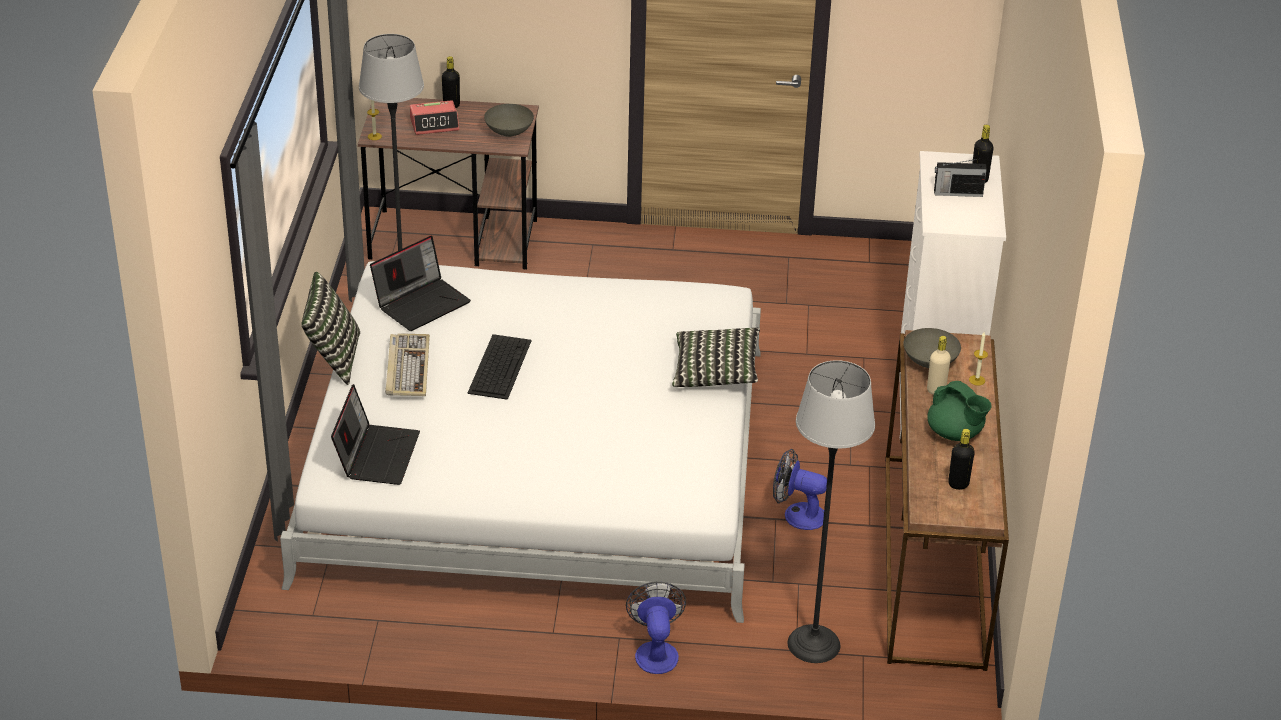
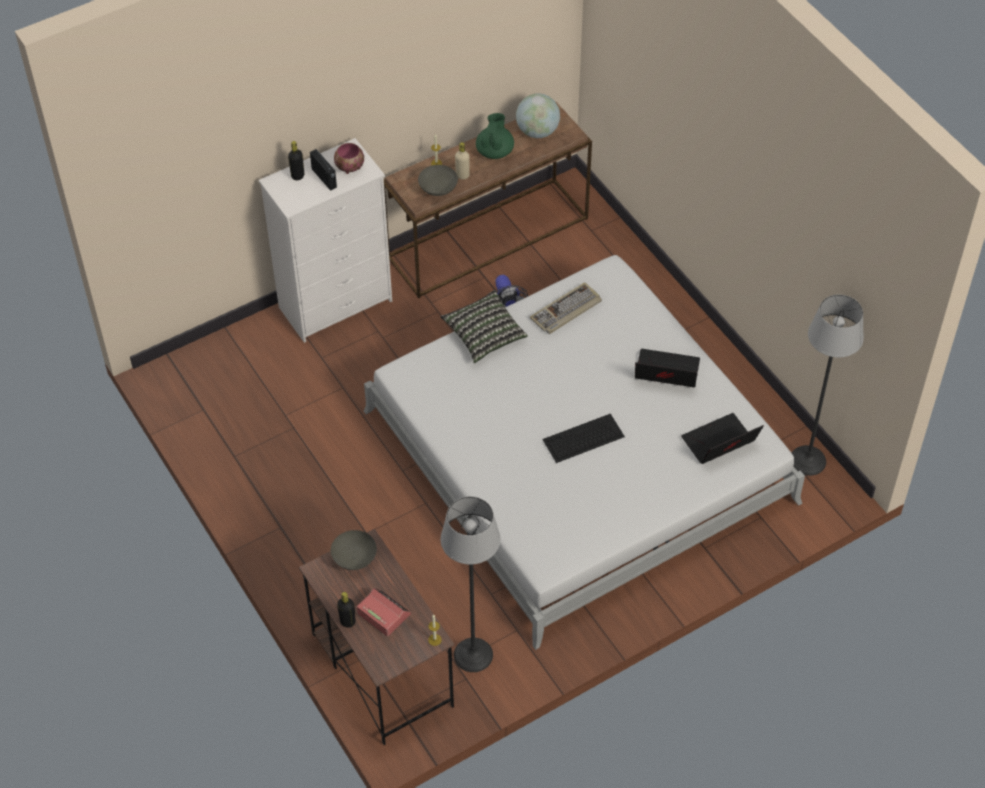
camera: 125 degrees left, 15 degrees up
pillow [301,272,360,385] -> none
laptop [370,236,471,331] -> laptop moved to [635,349,700,387]
keyboard [385,333,430,396] -> keyboard moved to [529,282,602,334]
fan [626,581,686,674] -> none
floor lamp [788,360,875,663] -> floor lamp moved to [792,295,864,476]
black bottle [948,429,975,490] -> globe [516,93,560,138]
none -> bowl [334,143,364,174]

